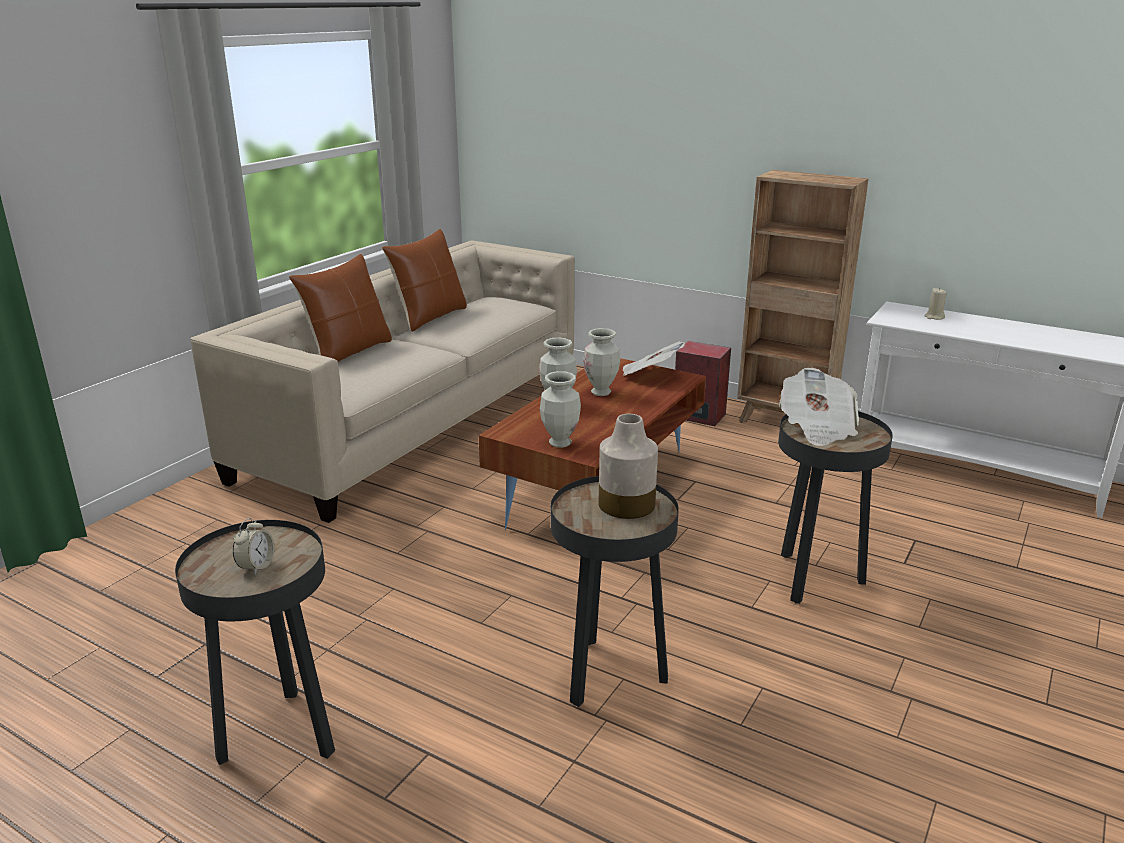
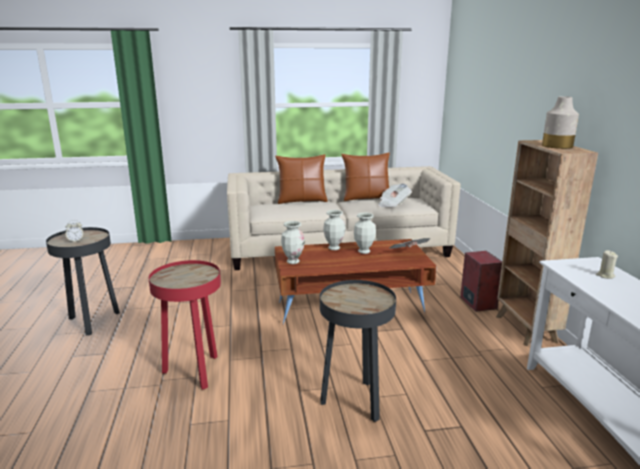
camera: 50 degrees right, 5 degrees down
black side table [551,476,679,707] -> red side table [148,260,221,390]
beige vase [598,414,658,519] -> beige vase moved to [542,96,579,149]
newspaper [779,368,859,446] -> newspaper moved to [378,183,412,208]

